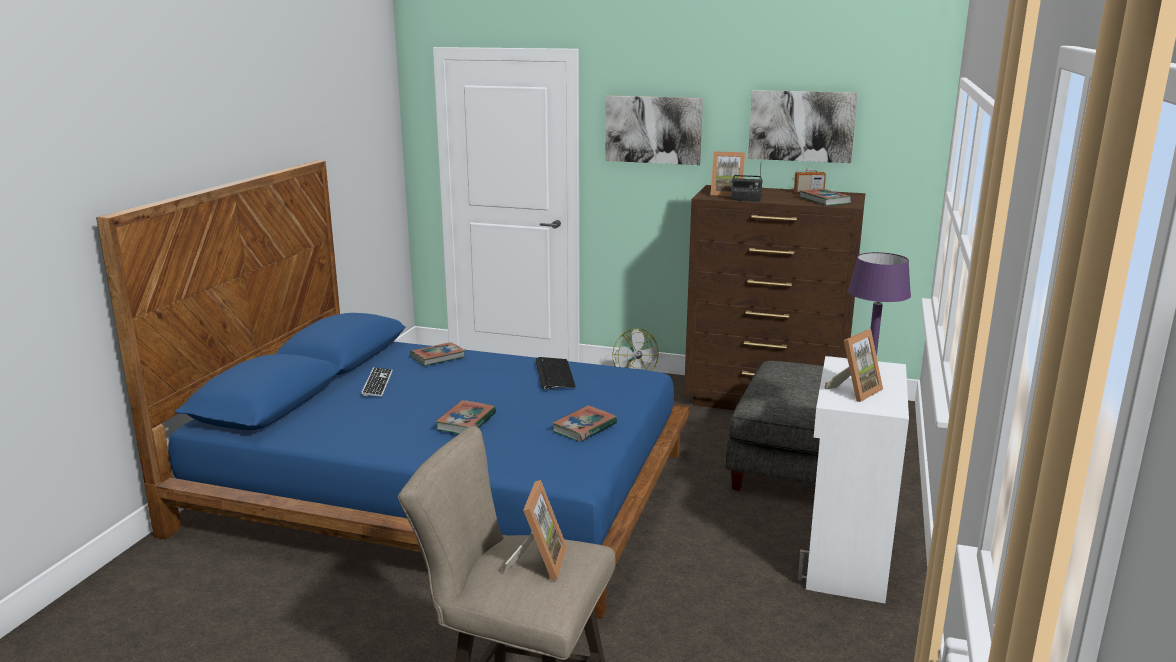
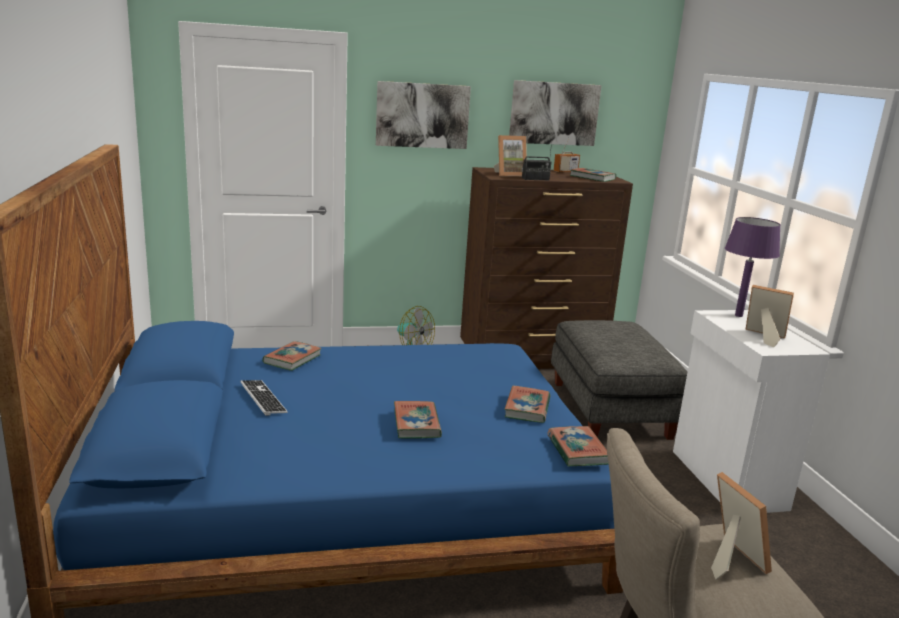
camera: 30 degrees left, 0 degrees up
keyboard [536,357,576,389] -> none
picture frame [824,329,883,402] -> picture frame turned 75 degrees counterclockwise [745,285,794,347]
none -> book [547,426,608,467]

